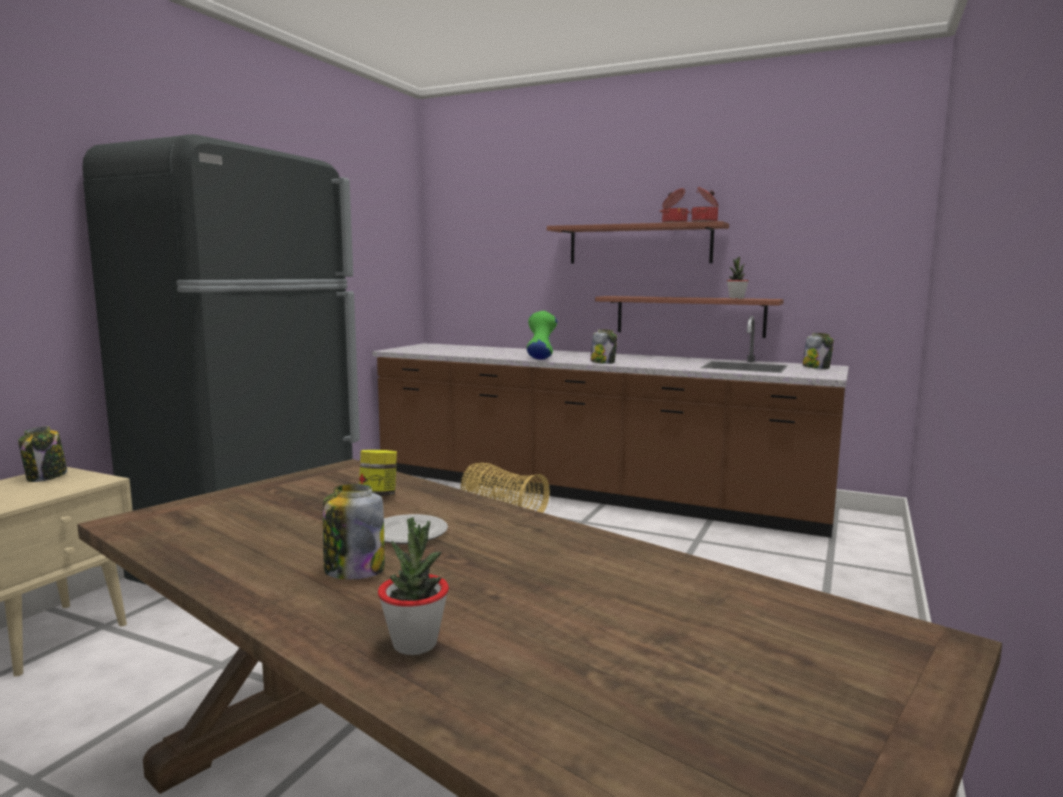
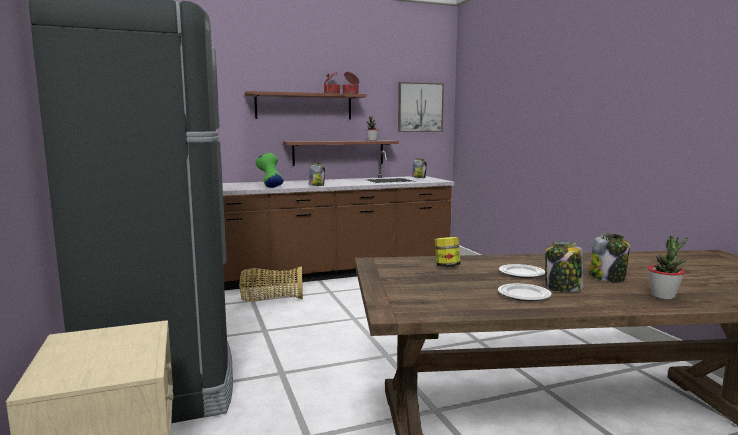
camera: 45 degrees left, 0 degrees up
jar [18,426,67,482] -> jar moved to [589,233,630,282]
none -> picture [398,82,444,132]
none -> plate [498,283,552,301]

